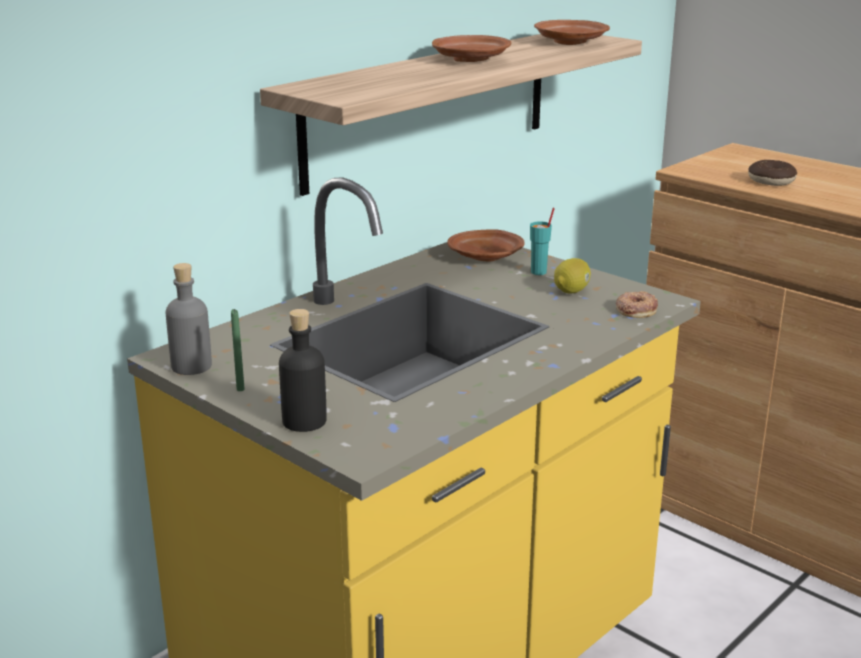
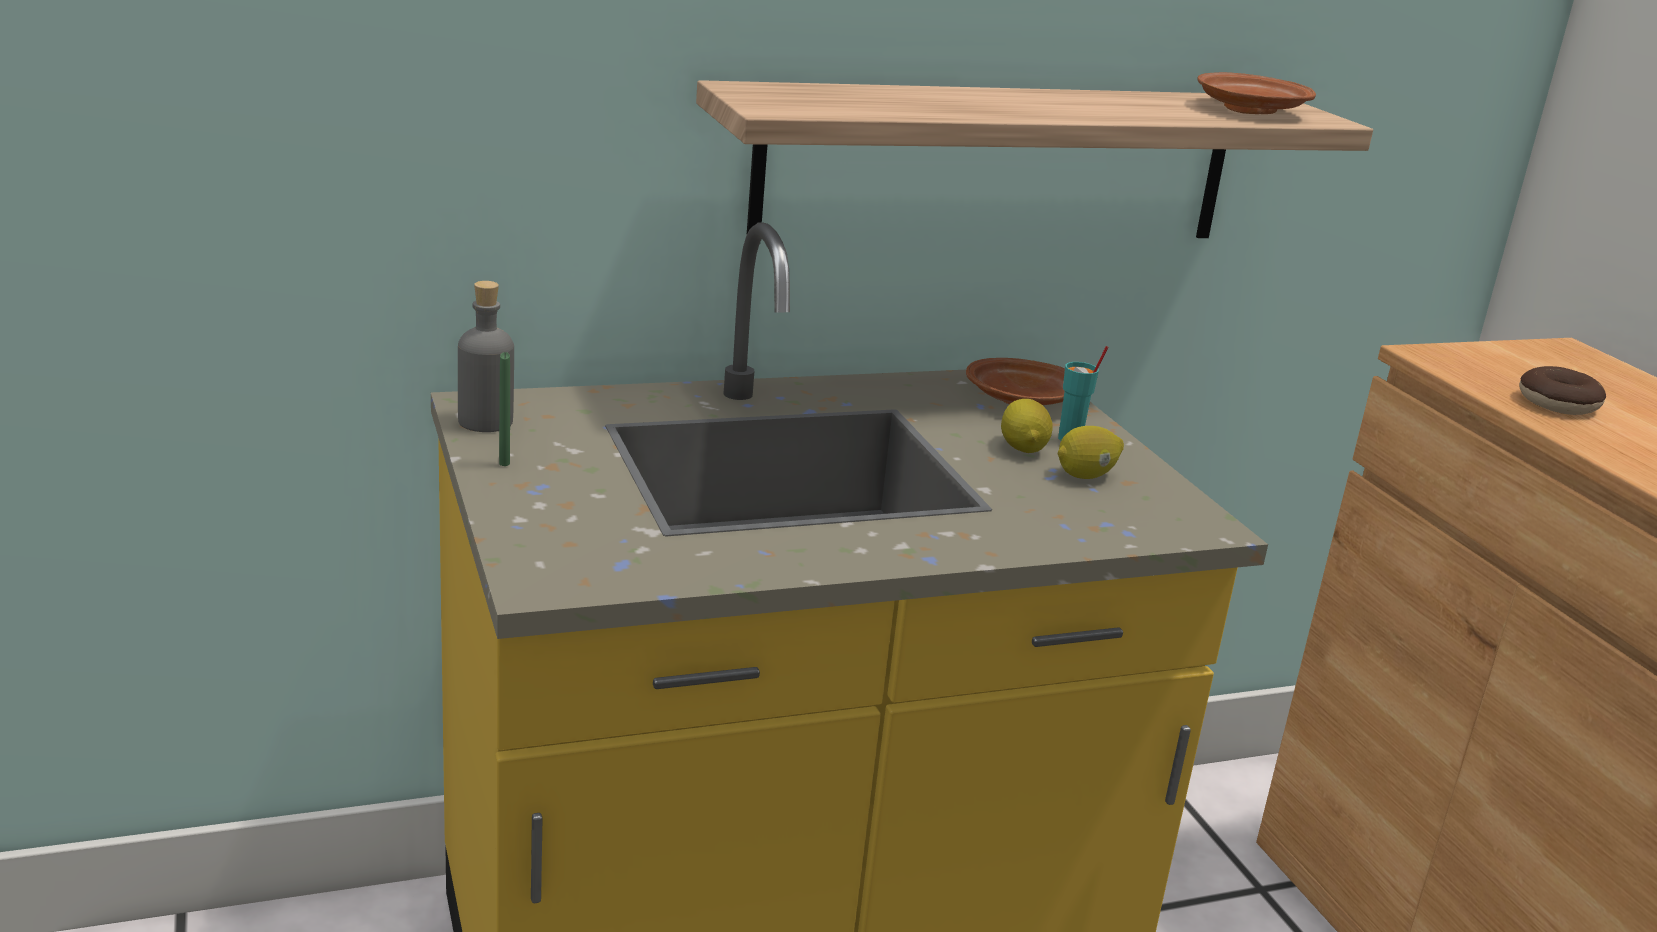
camera: 25 degrees right, 0 degrees up
black bottle [279,309,327,432] -> none
brown plate [432,35,511,62] -> none
donut [616,291,658,318] -> none
none -> lemon [1001,399,1053,453]

